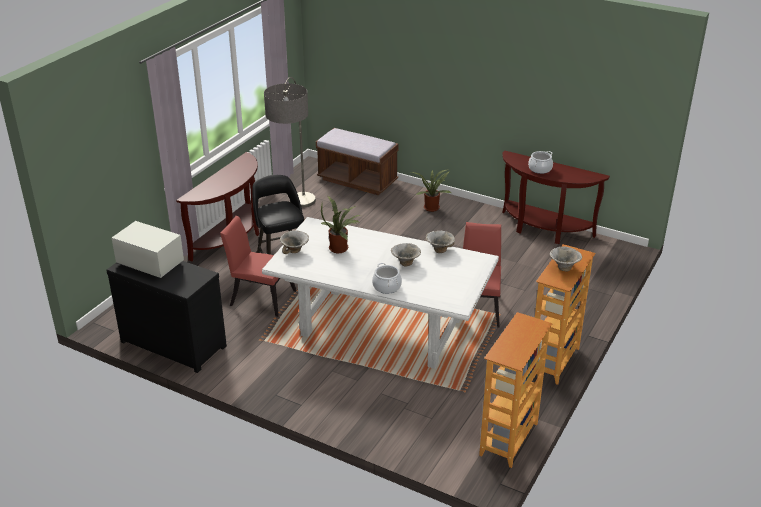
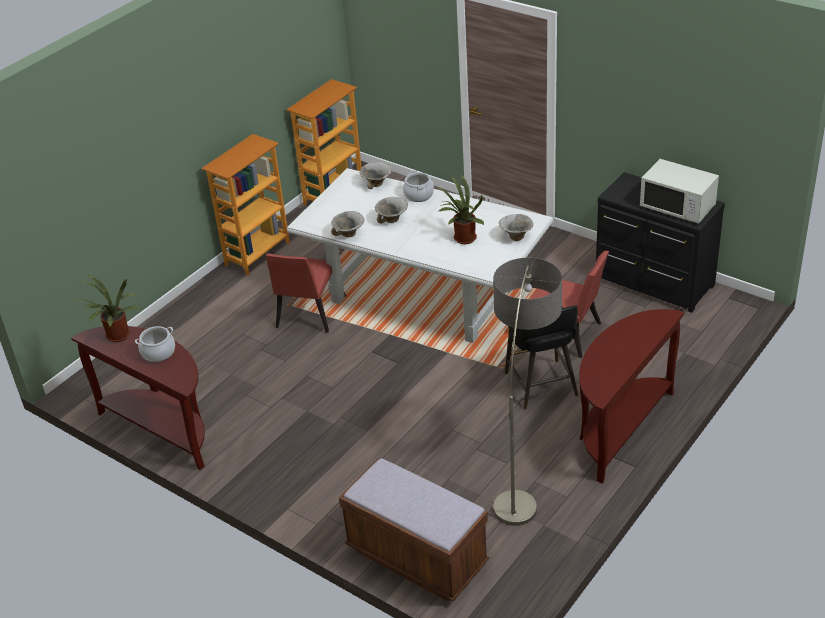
camera: 170 degrees left, 5 degrees up
potted plant [411,169,451,212] -> potted plant moved to [75,275,139,342]
bowl [550,247,582,272] -> bowl moved to [360,162,392,189]

